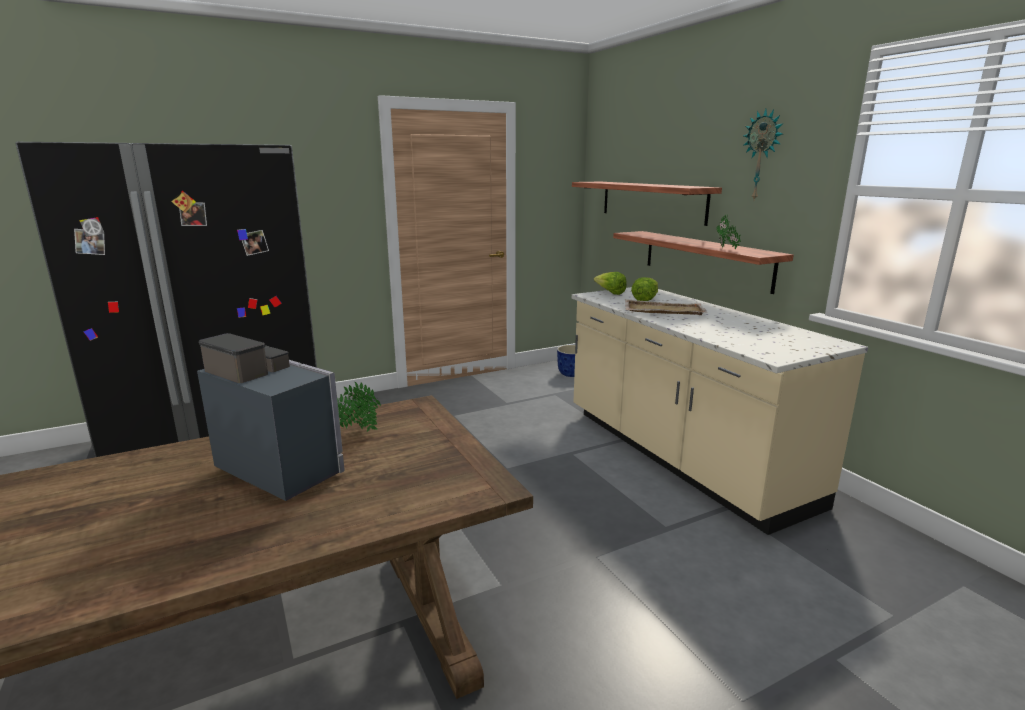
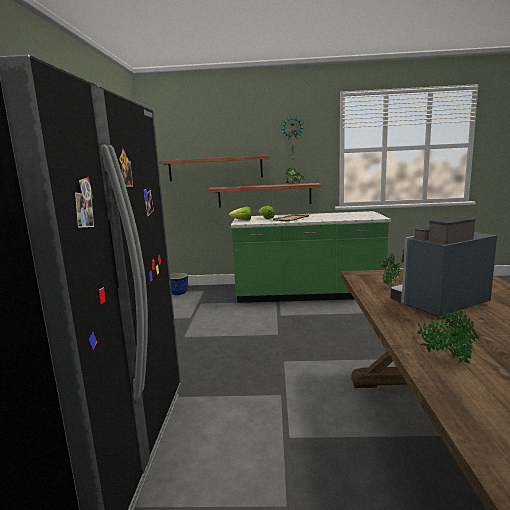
camera: 60 degrees left, 5 degrees down
beige counter [572,287,868,535] -> green counter [231,211,391,303]
none -> potted plant [416,309,479,364]

